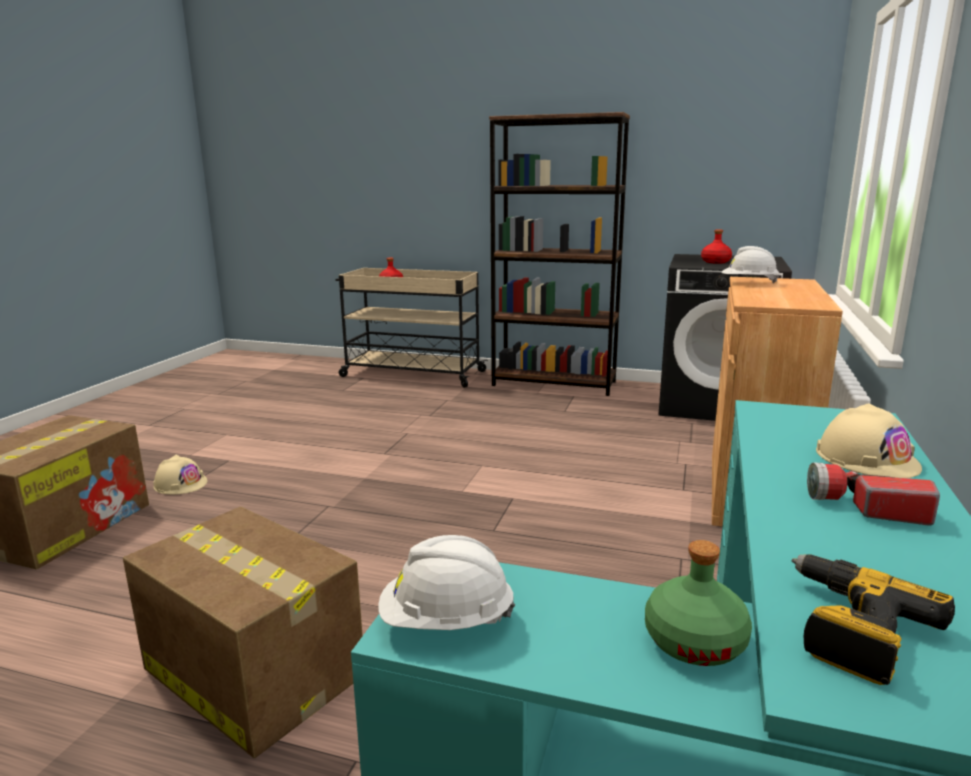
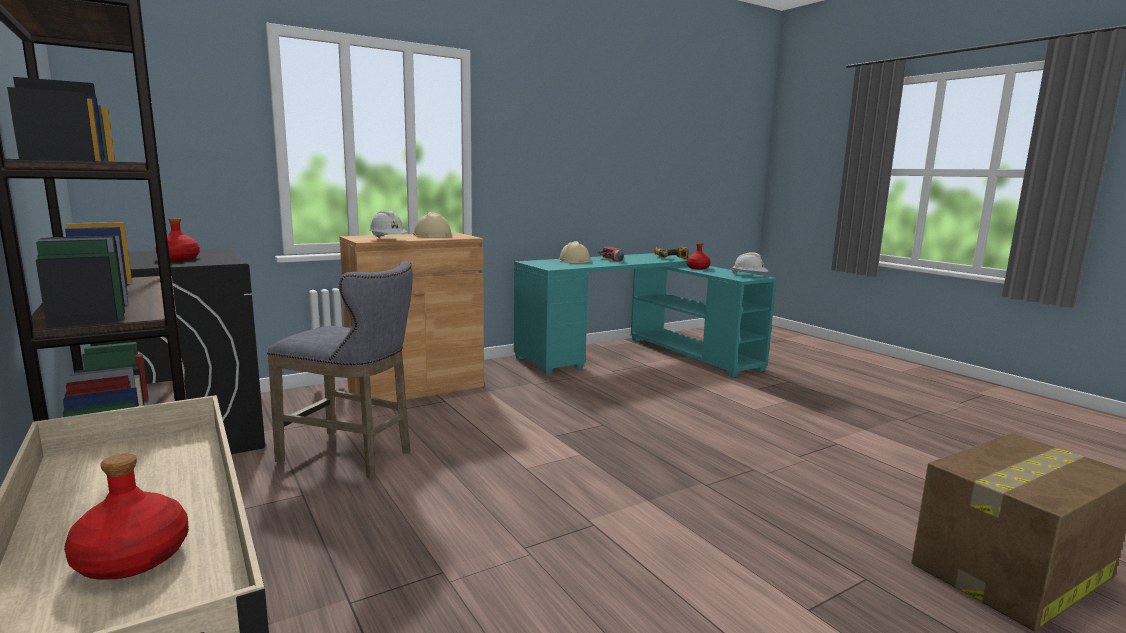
camera: 140 degrees left, 5 degrees down
cardboard box [123,507,363,758] -> none
beige hard hat [153,455,207,495] -> beige hard hat moved to [413,212,452,238]
green bottle [645,540,752,666] -> red bottle [687,243,711,269]
none -> grey stool [267,261,413,479]

